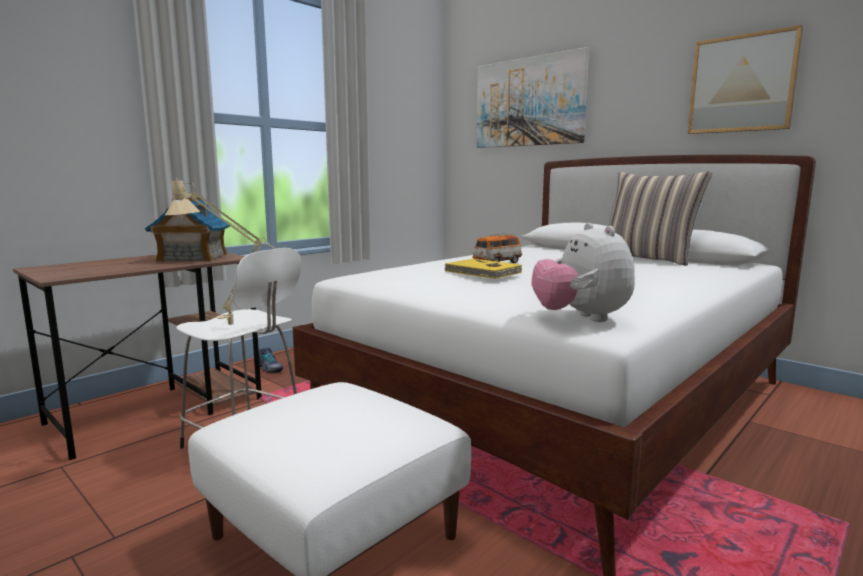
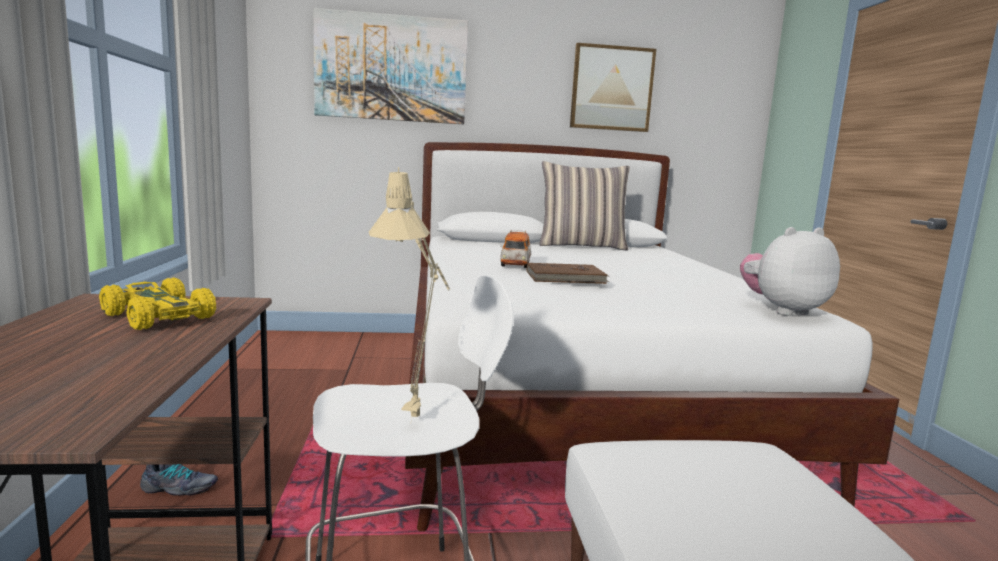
camera: 50 degrees left, 0 degrees up
toy house [145,196,232,262] -> yellow toy car [99,278,216,330]
yellow book [444,259,522,279] -> brown book [527,263,610,284]
plush toy [531,223,635,322] -> plush toy turned 135 degrees clockwise [740,227,840,316]

